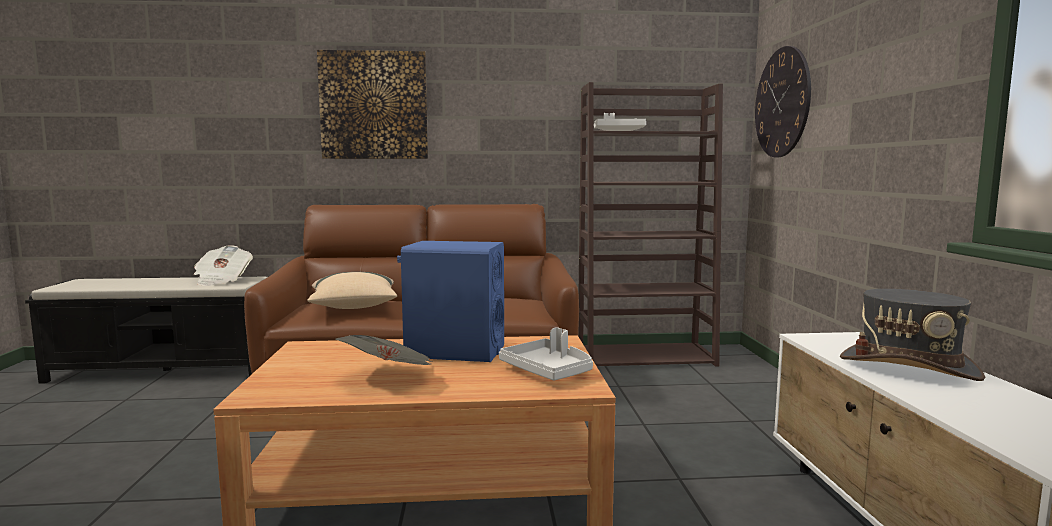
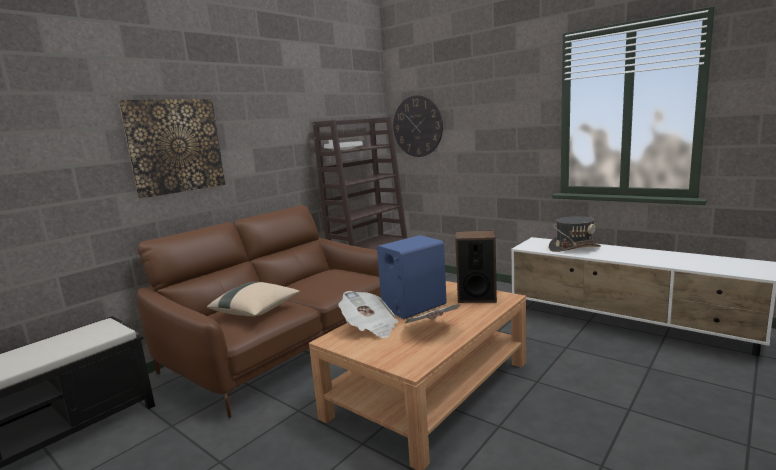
camera: 45 degrees left, 5 degrees up
newspaper [194,245,253,286] -> newspaper moved to [338,291,398,338]
grey tray [499,327,593,381] -> speaker [455,230,497,303]

